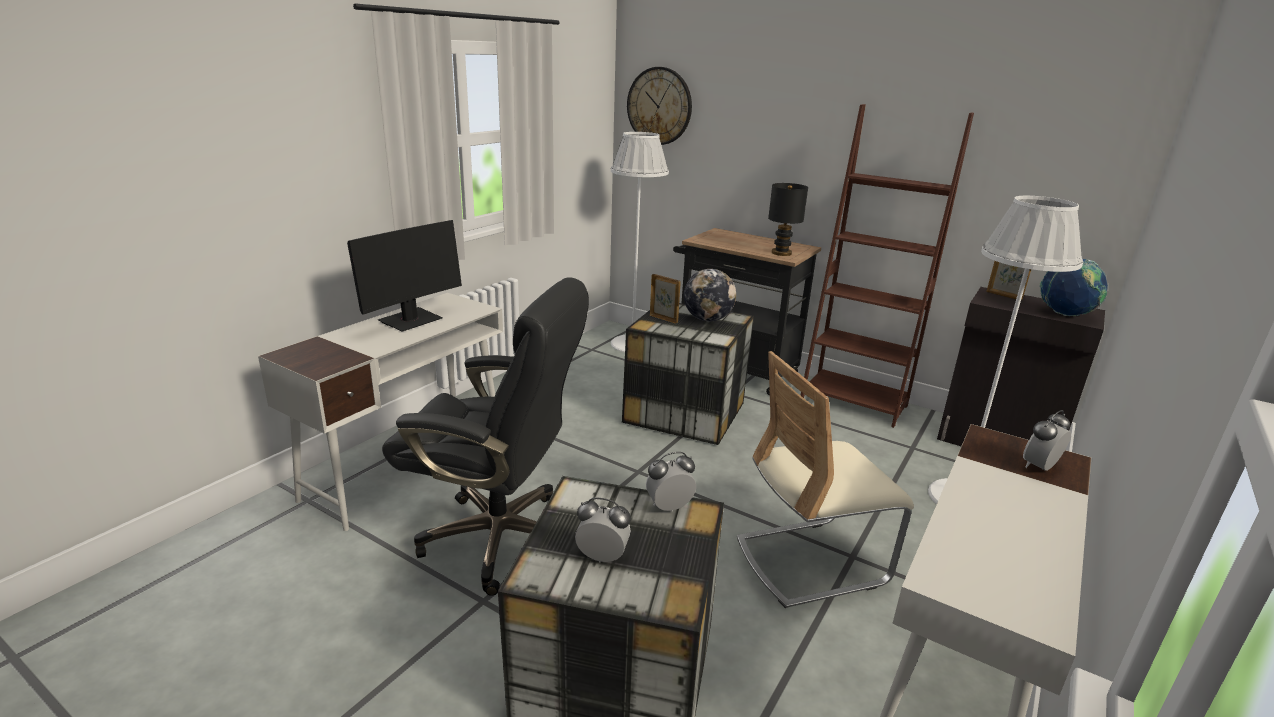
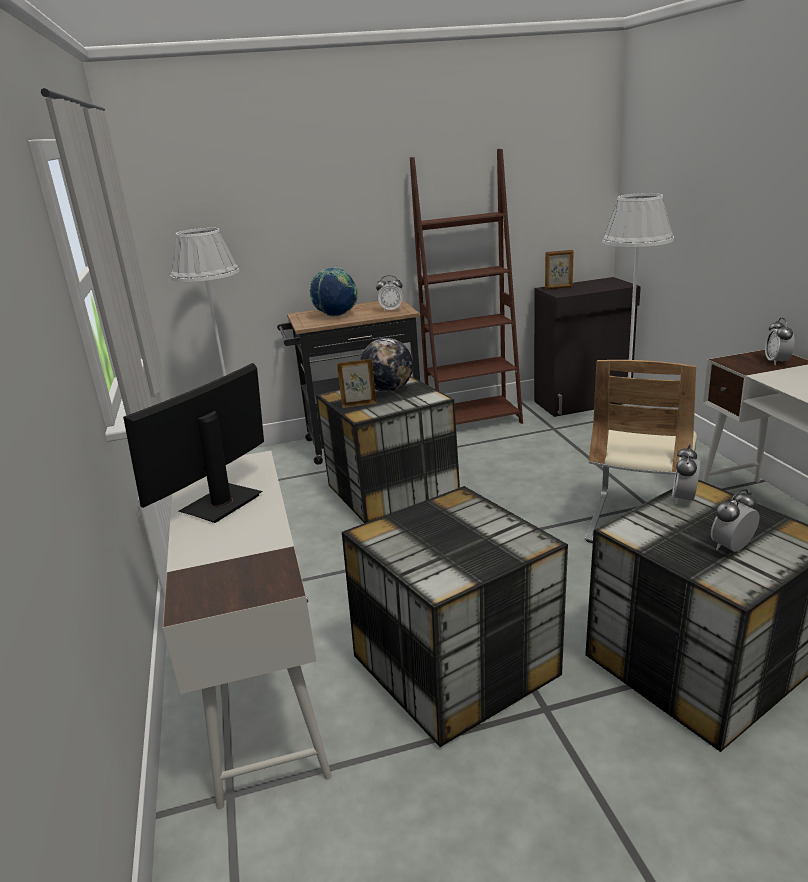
camera: 45 degrees left, 0 degrees up
monitor [347,220,462,331] -> monitor turned 135 degrees counterclockwise [123,363,264,523]
black office chair [382,277,589,596] -> storage box [342,486,568,747]
wall clock [627,67,692,145] -> none
black table lamp [768,183,808,256] -> alarm clock [376,275,403,312]
globe [1039,259,1108,316] -> globe moved to [309,267,357,317]

